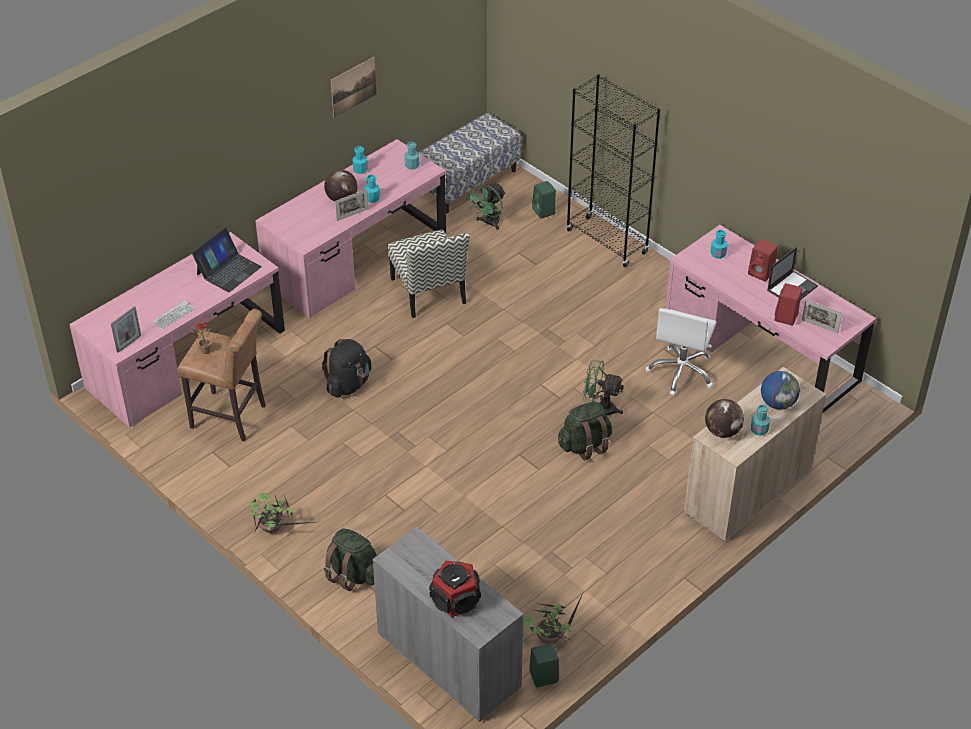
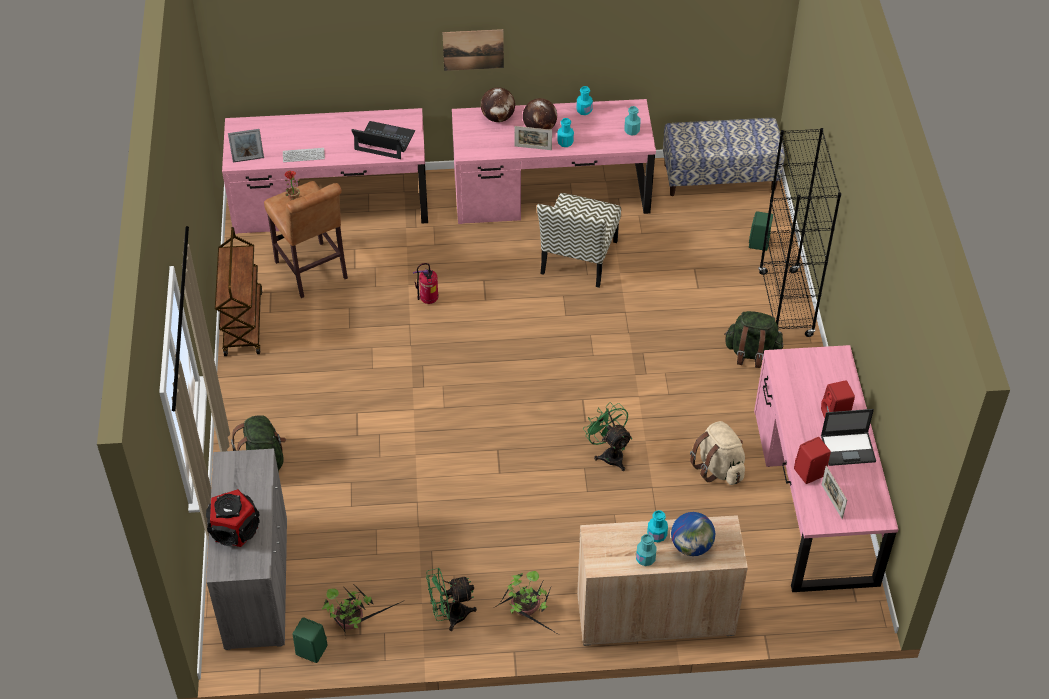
camera: 40 degrees right, 5 degrees up
laptop [192,228,262,293] -> laptop turned 150 degrees counterclockwise [351,121,415,159]
potted plant [248,493,314,533] -> potted plant moved to [497,571,561,636]
black backpack [322,339,372,398] -> fire extinguisher [413,263,438,304]
picture [331,57,377,118] -> picture moved to [442,29,504,71]
green fan [466,182,506,230] -> green fan moved to [426,568,477,631]
green backpack [558,402,612,460] -> green backpack moved to [724,311,783,368]
white office chair [646,308,717,396] -> beige backpack [690,421,745,485]
globe [705,399,744,438] -> globe moved to [481,87,515,122]
turquoise bottle [711,230,728,259] -> turquoise bottle moved to [647,510,668,542]
none -> brown cart [215,227,262,356]

